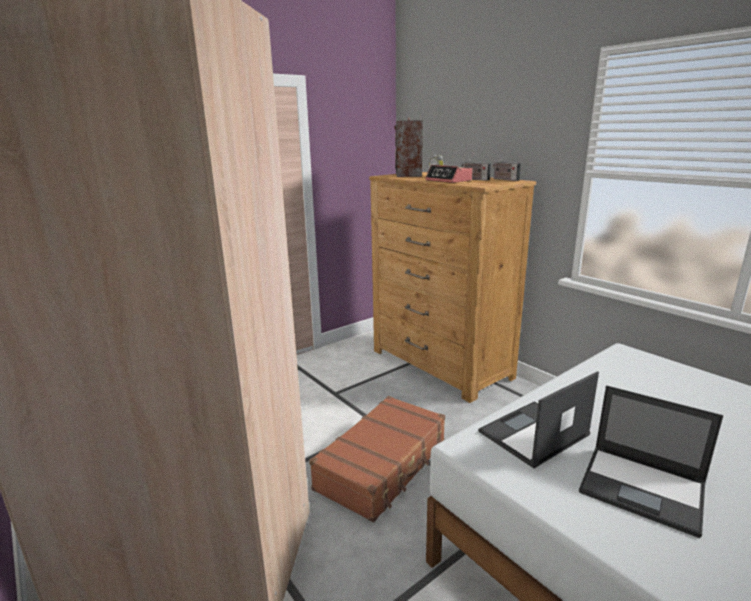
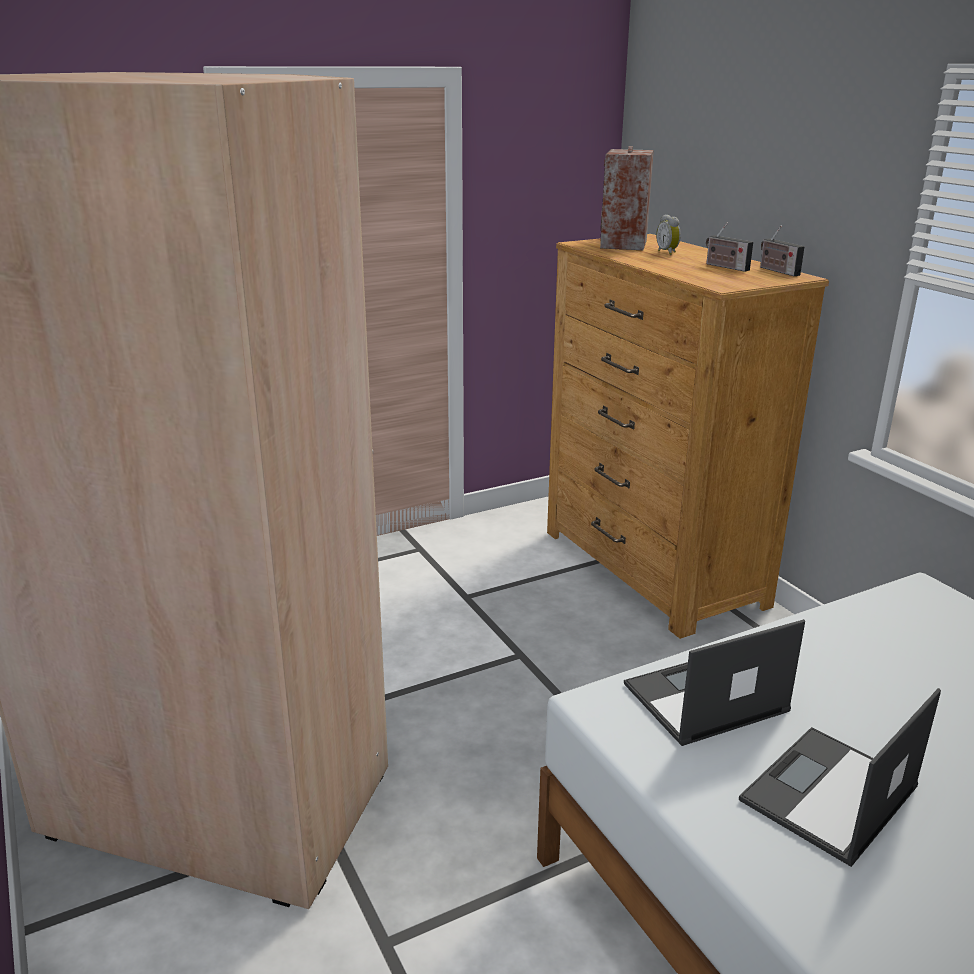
camera: 10 degrees right, 5 degrees up
brown suitcase [309,396,445,522] -> none
alarm clock [425,165,473,183] -> none
laptop [579,385,723,538] -> laptop turned 90 degrees clockwise [739,688,941,867]

